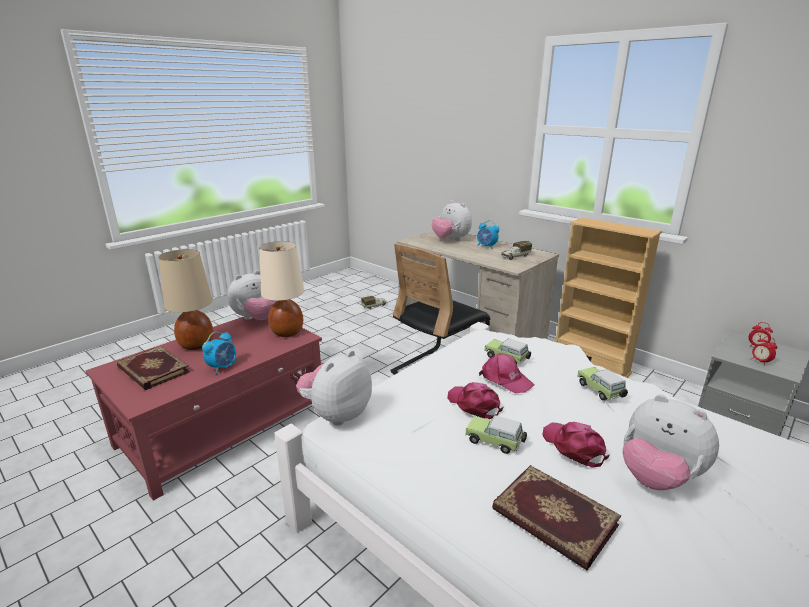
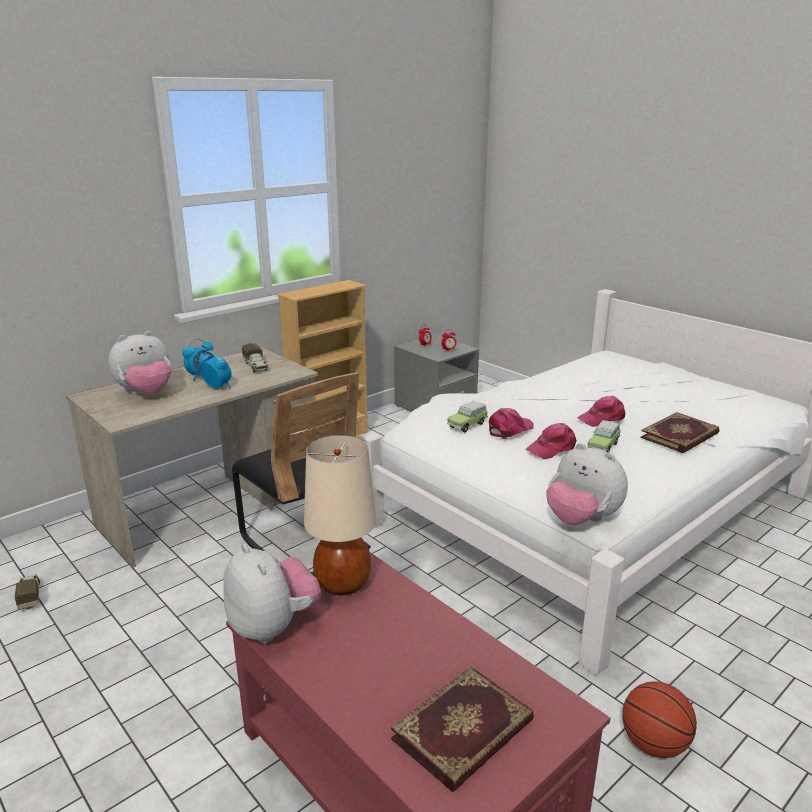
camera: 85 degrees left, 0 degrees up
beige table lamp [159,249,213,350] -> none
alarm clock [202,332,236,374] -> alarm clock moved to [199,351,232,389]
toy car [577,367,628,400] -> none
plush toy [623,394,719,490] -> none
none -> basketball [622,681,697,758]

